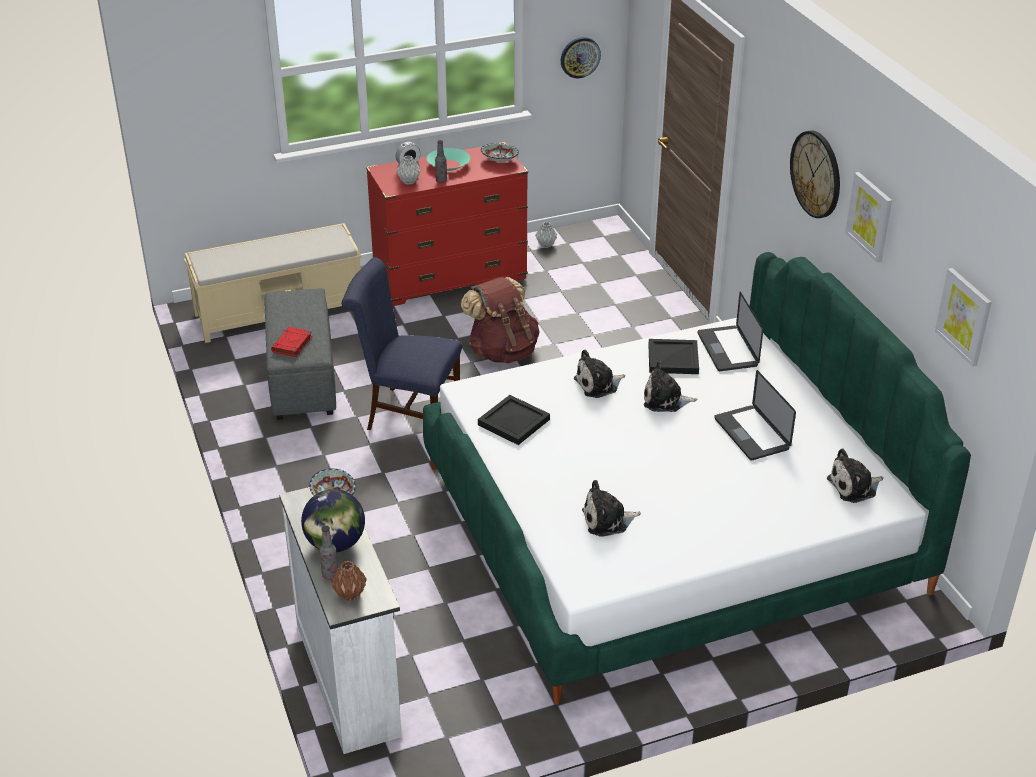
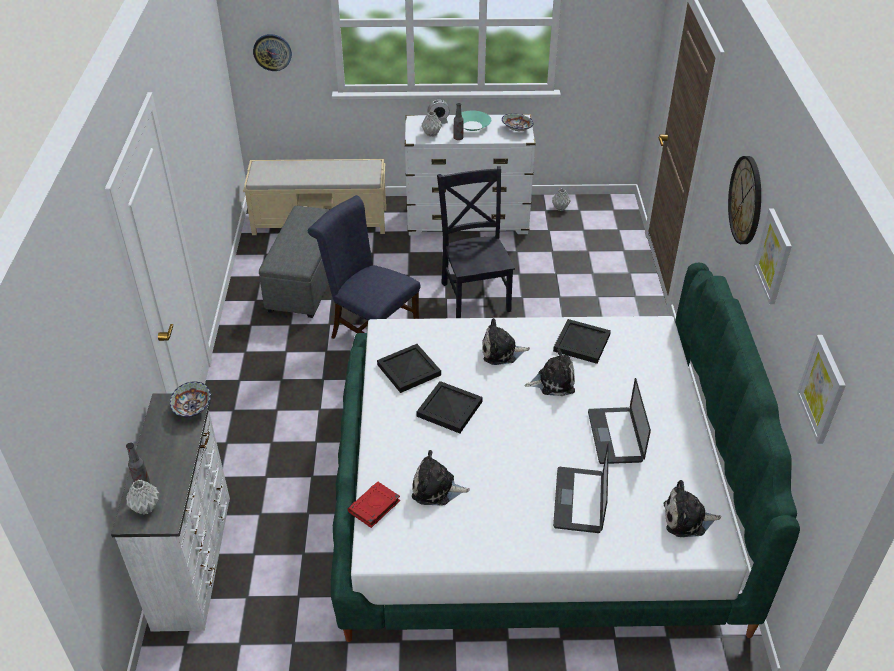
camera: 20 degrees right, 5 degrees up
red book [271,327,312,357] -> red book moved to [348,482,400,528]
globe [301,489,365,552] -> none
brown vase [331,561,367,601] -> grey vase [126,480,160,515]
red dresser [366,142,528,306] -> white dresser [405,114,536,235]
brown backpack [461,277,539,363] -> black chair [437,166,515,318]
wall clock [561,37,601,78] -> wall clock moved to [253,34,292,71]
plush toy [644,362,698,412] -> plush toy turned 150 degrees clockwise [525,349,575,396]
laptop [697,292,763,371] -> laptop moved to [553,442,609,533]
none -> black tray [416,381,483,433]

